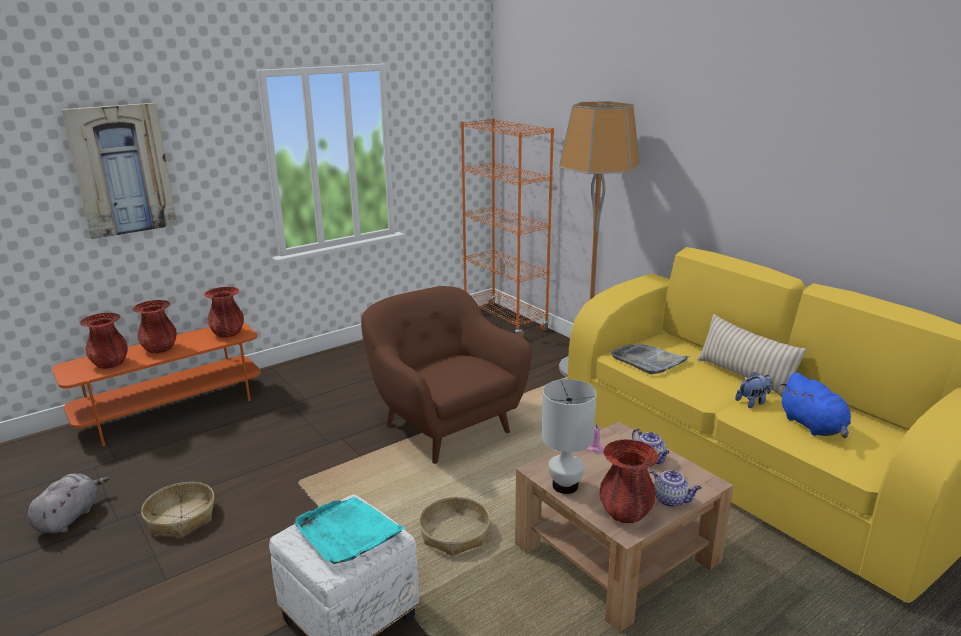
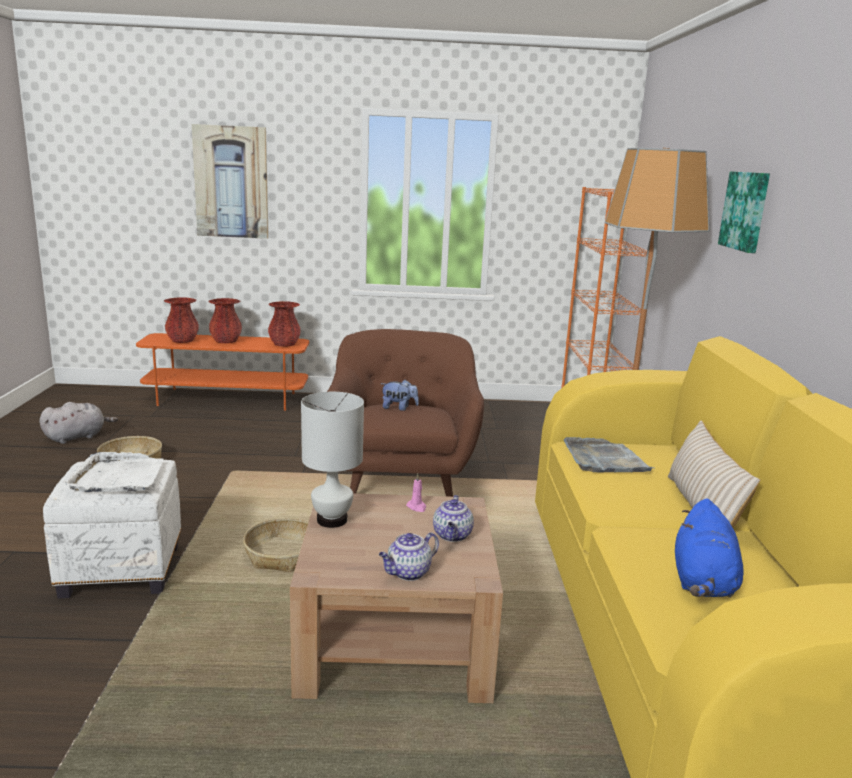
camera: 35 degrees right, 5 degrees down
turquoise tray [294,497,406,564] -> white tray [63,452,163,492]
red vase [599,439,659,523] -> none
teapot [648,470,702,507] -> teapot turned 75 degrees clockwise [379,533,439,581]
plush toy [735,372,772,408] -> plush toy moved to [381,380,419,411]
none -> picture [718,171,770,253]

